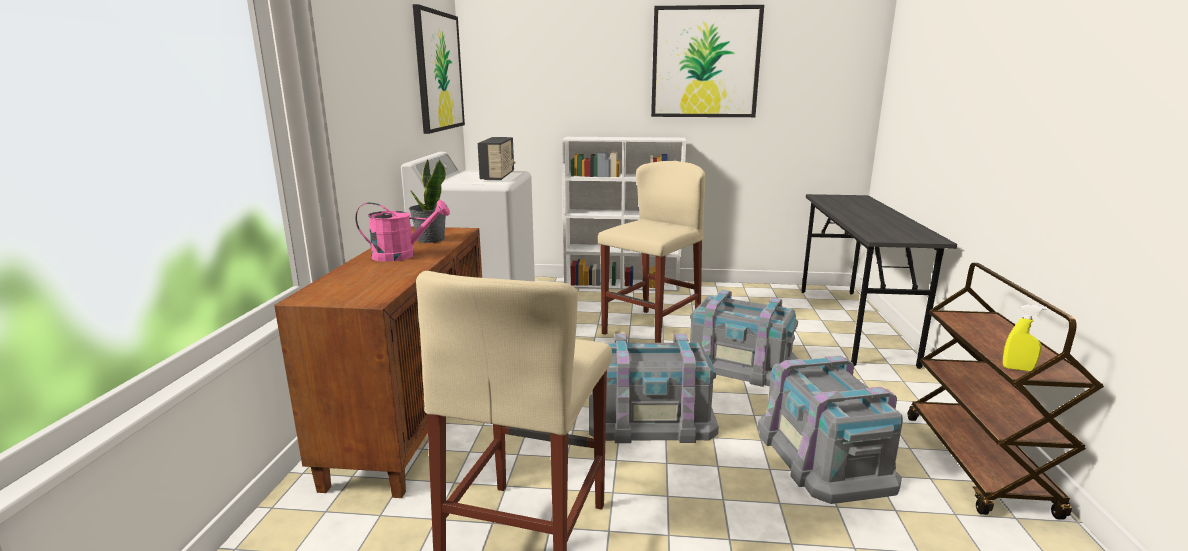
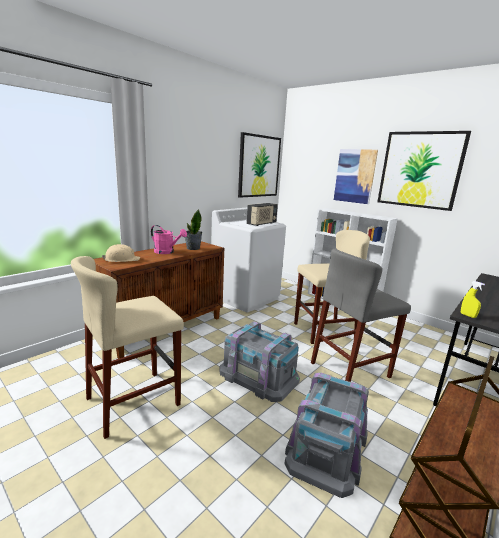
camera: 35 degrees right, 0 degrees up
grey storage box [690,290,798,387] -> grey stool [311,248,411,382]
yellow spray bottle [1003,305,1047,371] -> yellow spray bottle moved to [461,281,485,318]
none -> beige hard hat [102,244,140,262]
none -> picture [334,149,378,204]

